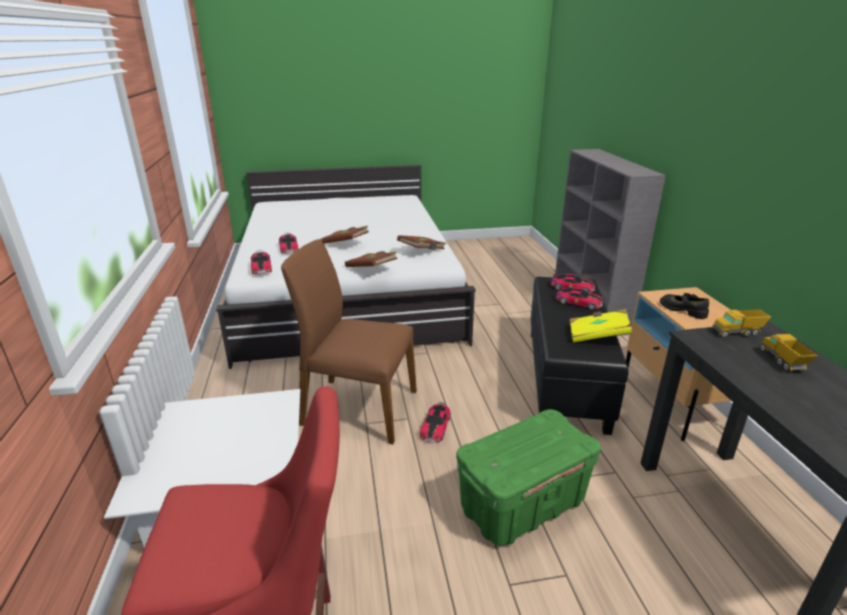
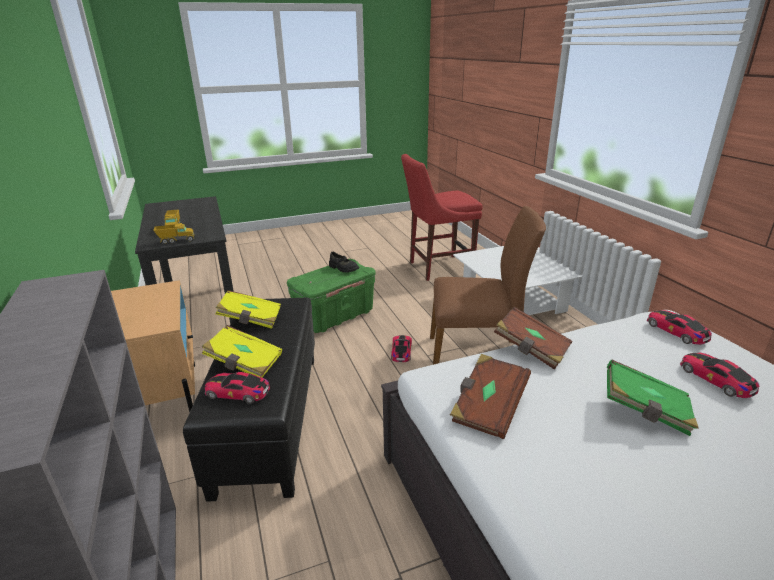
camera: 170 degrees right, 0 degrees up
brown book [321,226,369,244] -> green book [607,360,699,436]
toy car [556,287,603,310] -> yellow book [202,325,282,377]
black shoe [660,293,709,319] -> black shoe moved to [329,252,359,273]

